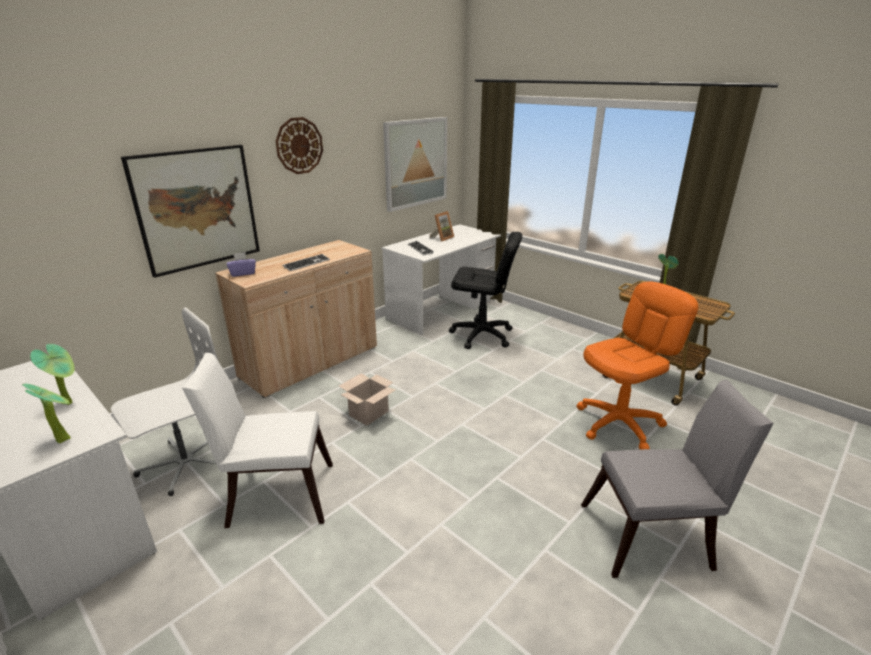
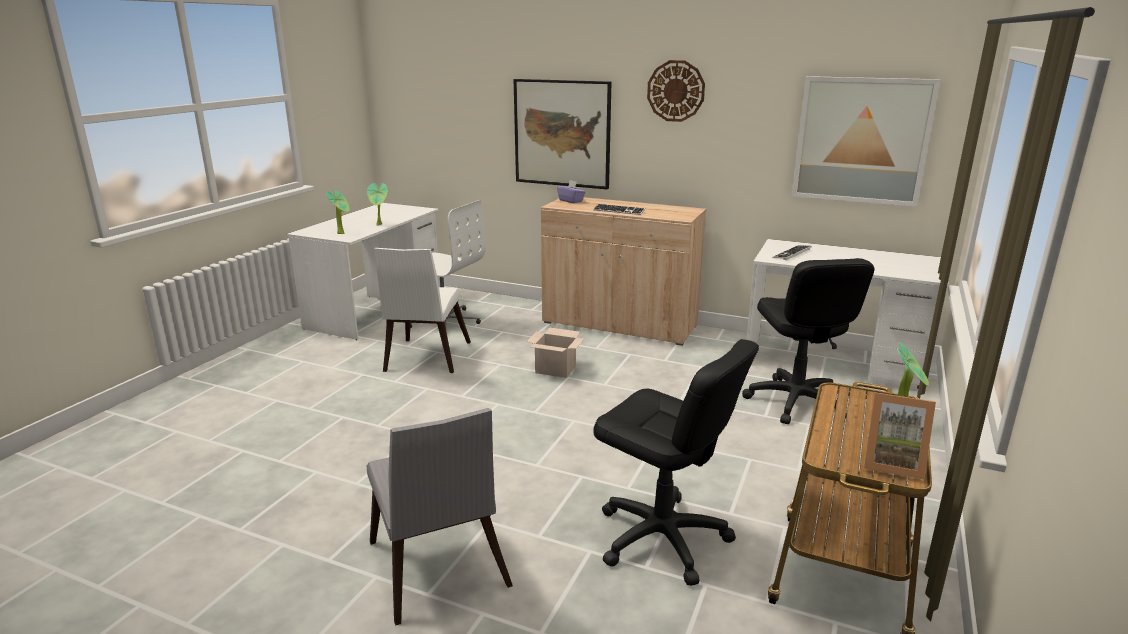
camera: 70 degrees right, 5 degrees down
white chair [182,353,333,528] -> white chair turned 150 degrees counterclockwise [374,248,471,373]
picture frame [430,211,454,242] -> picture frame moved to [864,392,936,480]
orange office chair [577,282,698,450] -> black office chair [593,339,759,586]

